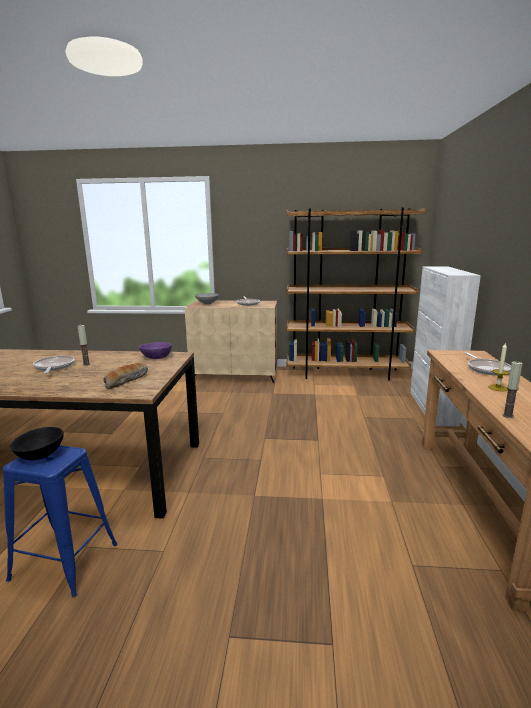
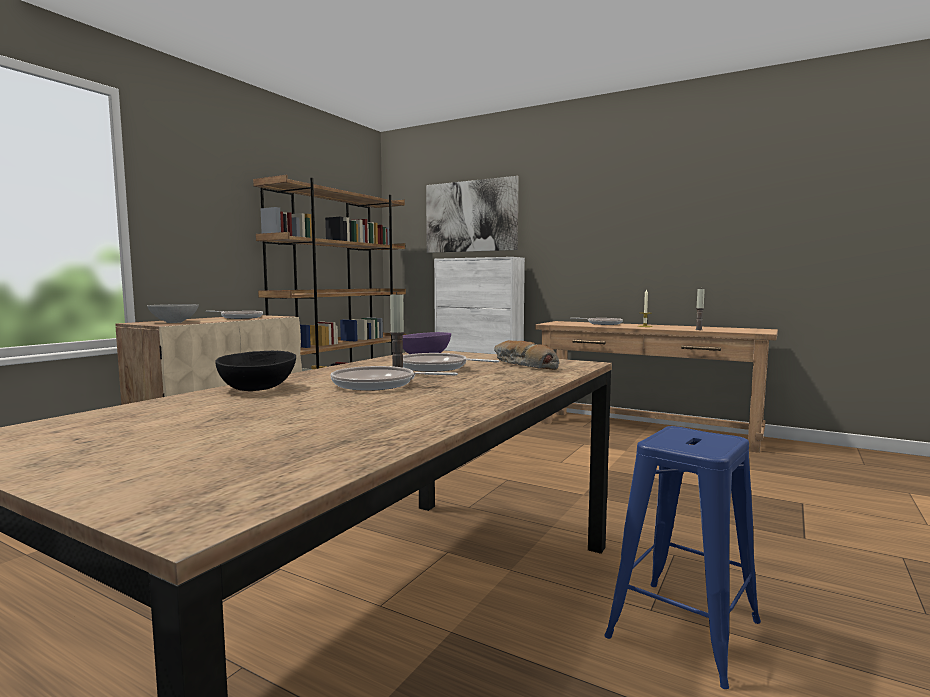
camera: 65 degrees left, 10 degrees down
black bowl [10,427,64,461] -> black bowl moved to [215,351,296,391]
none -> frying pan [403,353,500,372]
none -> picture [426,176,519,253]

